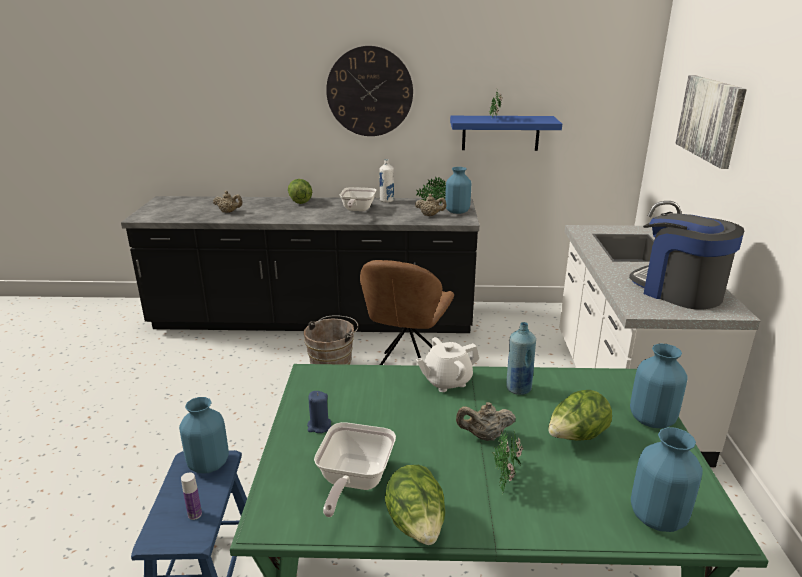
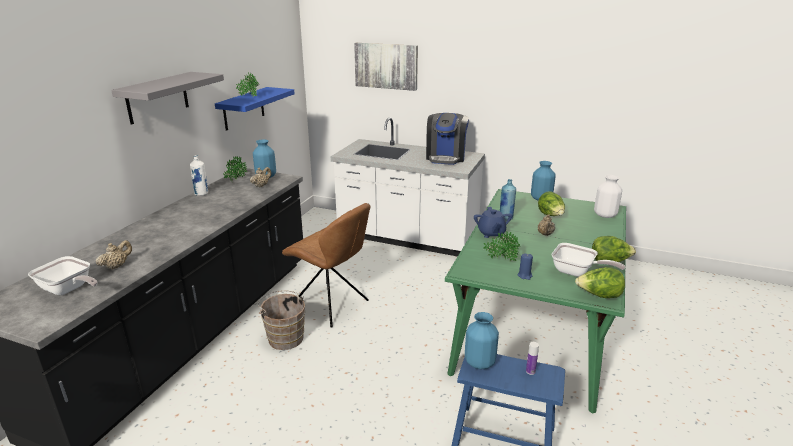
camera: 70 degrees left, 0 degrees up
lettuce [288,179,312,204] -> lettuce moved to [575,267,625,298]
wall clock [326,46,413,136] -> grey shelf [111,72,224,125]
frying pan [339,187,376,211] -> frying pan moved to [28,256,97,295]
white teapot [416,337,479,392] -> blue teapot [474,207,512,238]
potted plant [492,428,523,494] -> potted plant moved to [483,231,520,261]
coffee machine [629,212,744,310] -> coffee machine turned 60 degrees counterclockwise [426,113,469,165]
blue vase [631,427,703,532] -> white vase [594,175,622,218]

